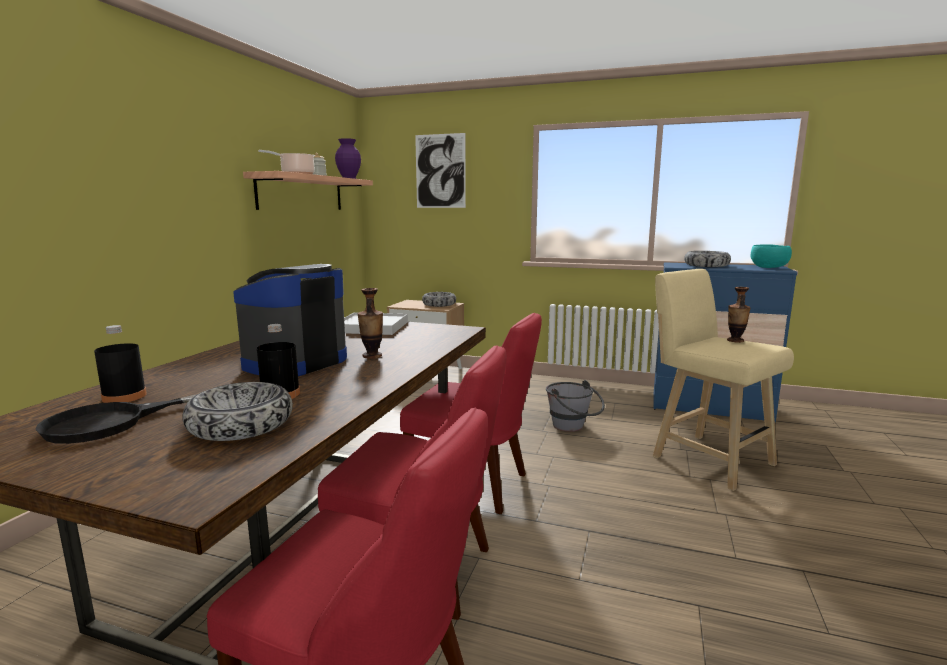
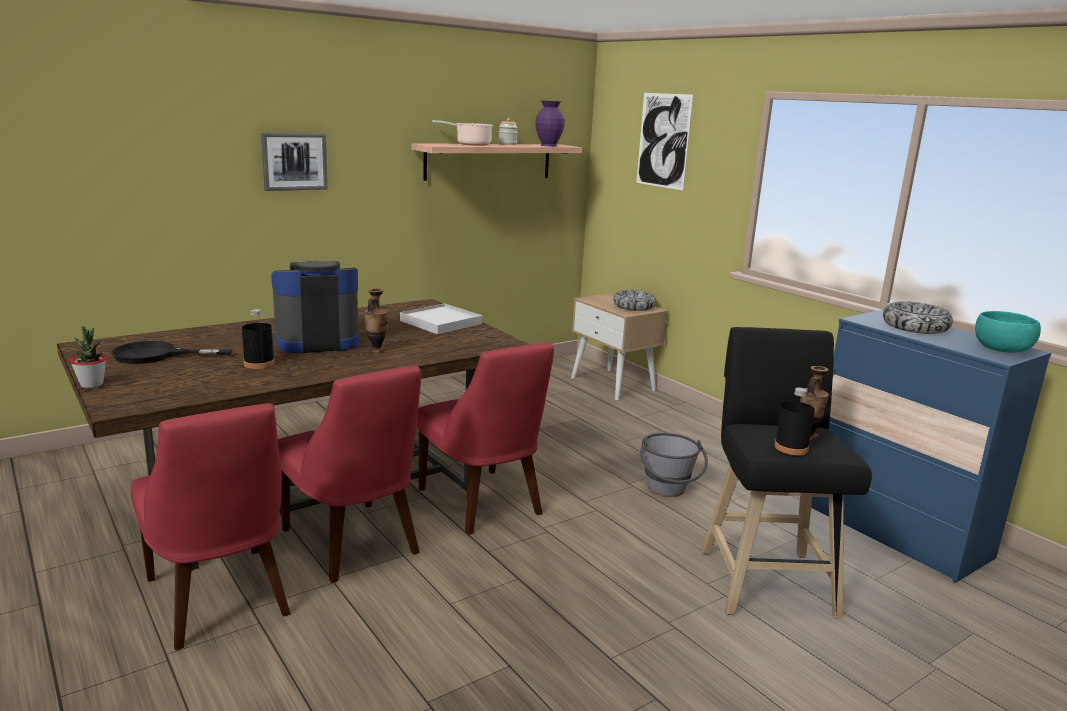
camera: 35 degrees right, 5 degrees up
black bottle [94,325,147,403] -> black bottle moved to [774,388,815,455]
bowl [182,382,293,441] -> none
beige stool [653,269,794,491] -> black stool [702,327,872,619]
none -> potted plant [70,326,106,388]
none -> picture [261,133,328,191]

